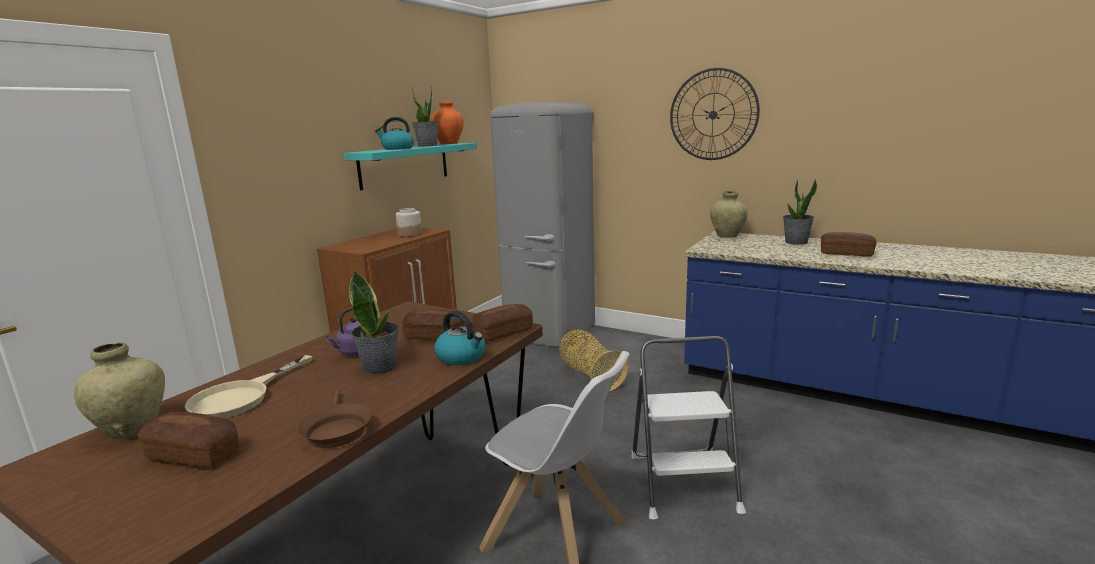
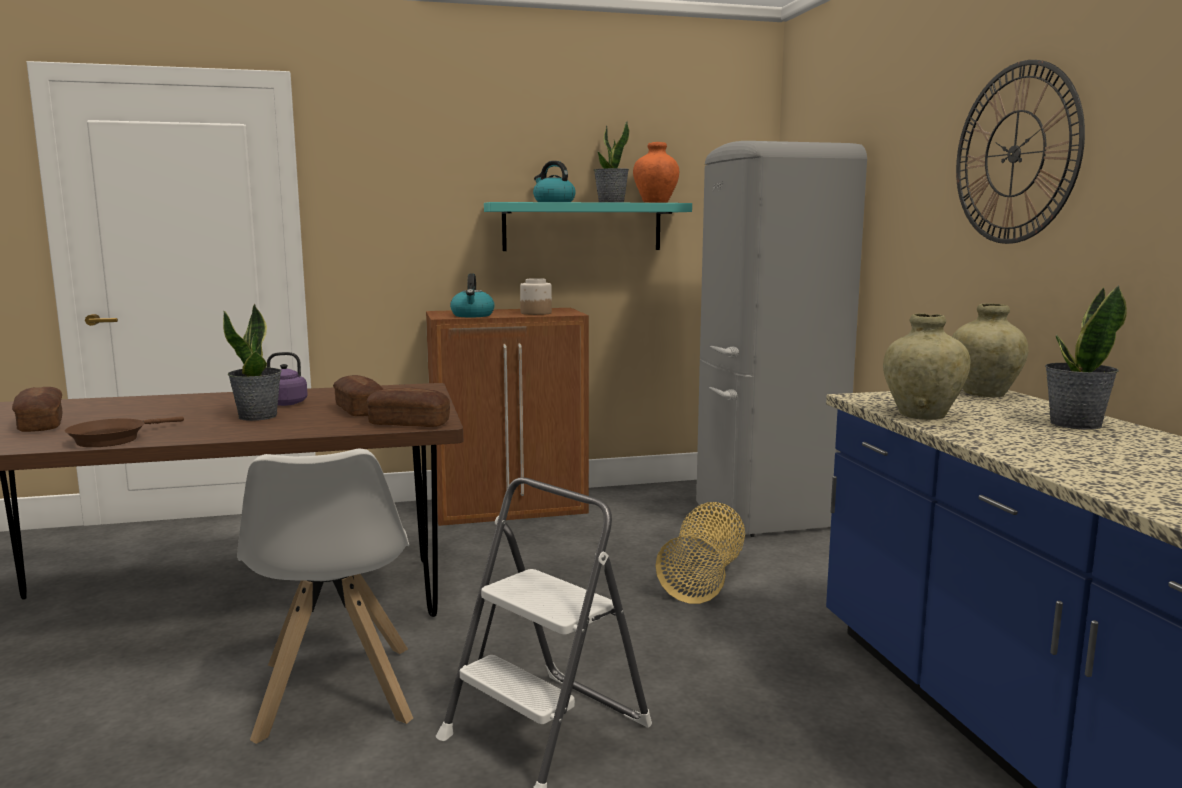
camera: 45 degrees right, 5 degrees down
beige vase [74,342,165,440] -> beige vase moved to [883,313,971,420]
beige frying pan [185,355,313,418] -> none
kettle [434,311,485,365] -> kettle moved to [450,274,495,317]
bread [821,232,877,257] -> none

